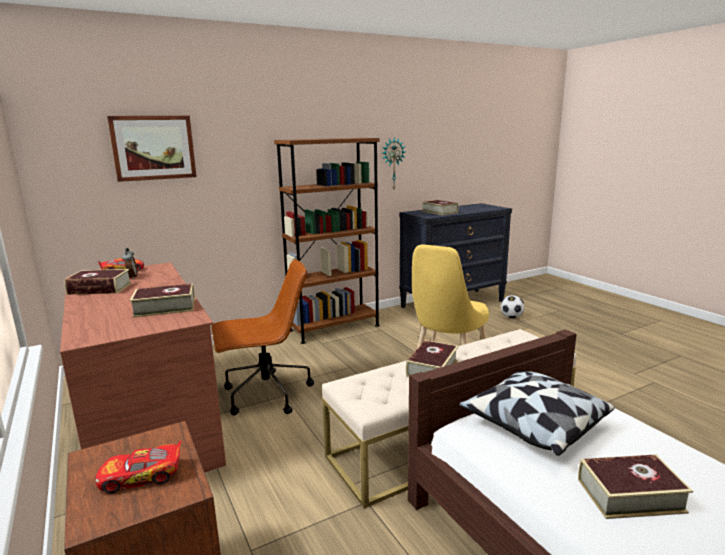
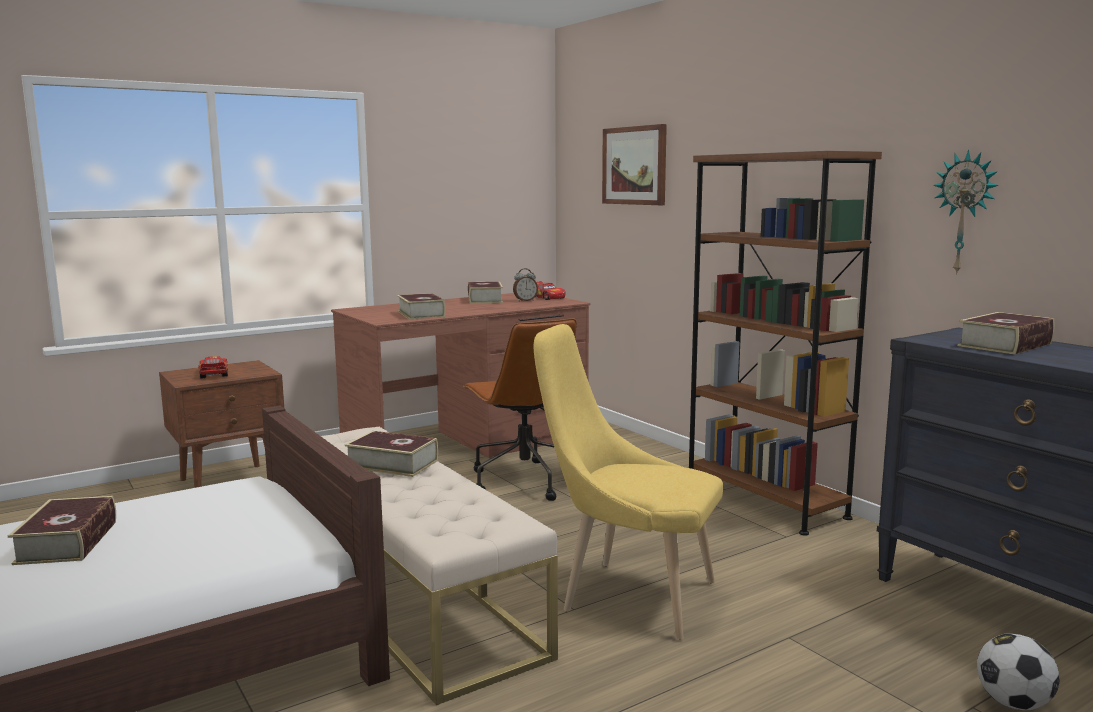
camera: 85 degrees right, 5 degrees down
pillow [459,371,615,456] -> none

